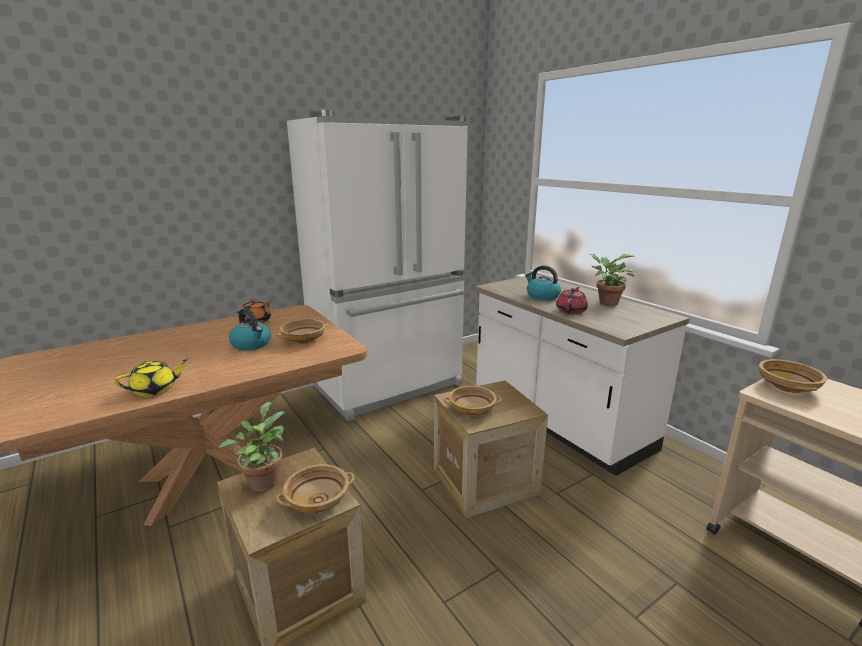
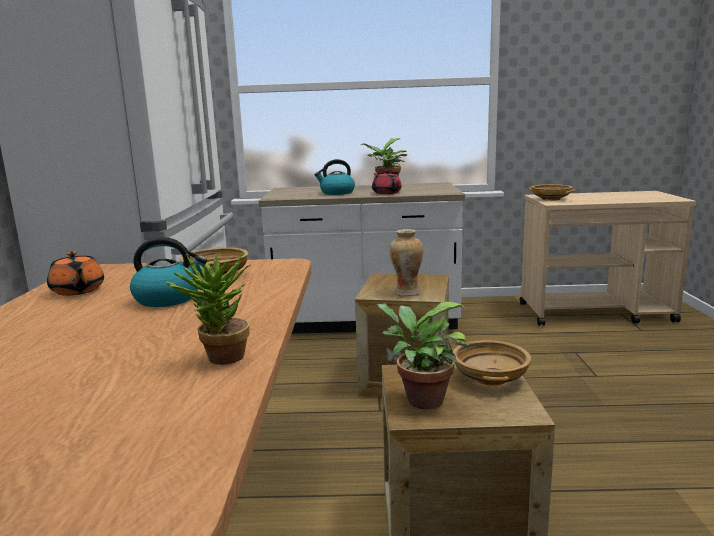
camera: 55 degrees left, 5 degrees down
yellow teapot [115,359,188,396] -> potted plant [166,253,251,365]
beige bowl [443,386,502,416] -> vase [389,229,424,296]

